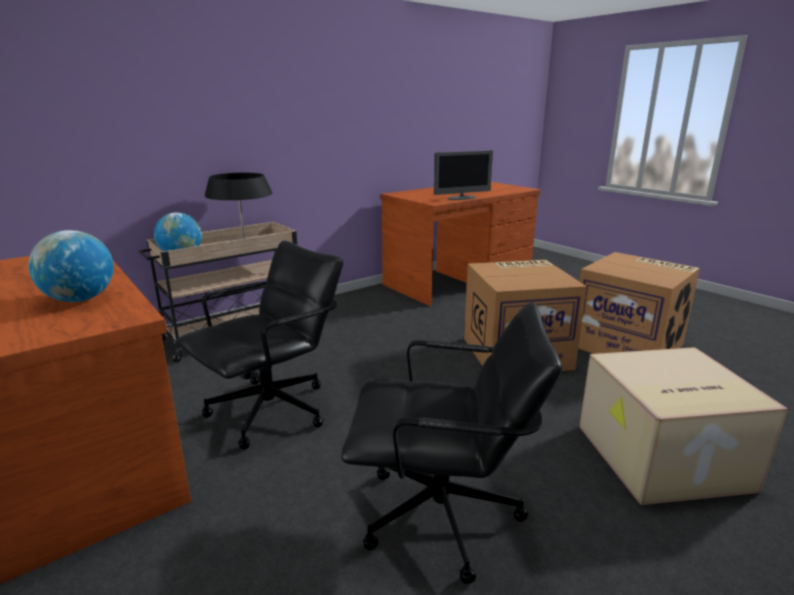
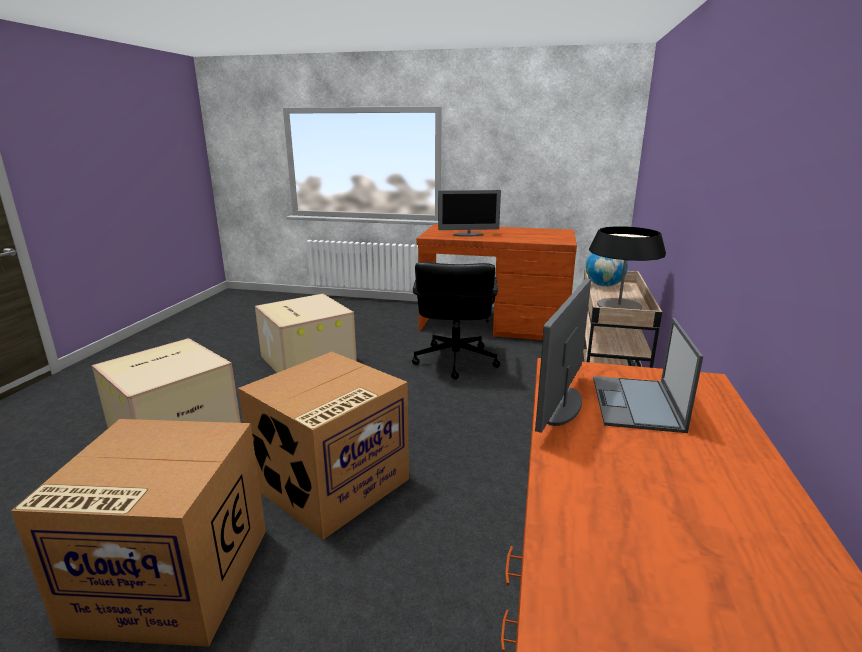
camera: 140 degrees right, 0 degrees up
globe [28,230,114,302] -> monitor [438,190,501,237]
black office chair [341,302,562,584] -> cardboard box [255,294,357,373]
none -> laptop [593,318,703,433]

